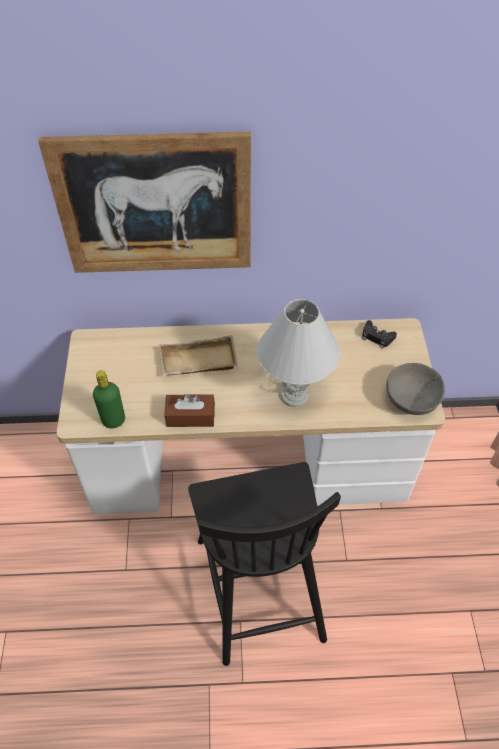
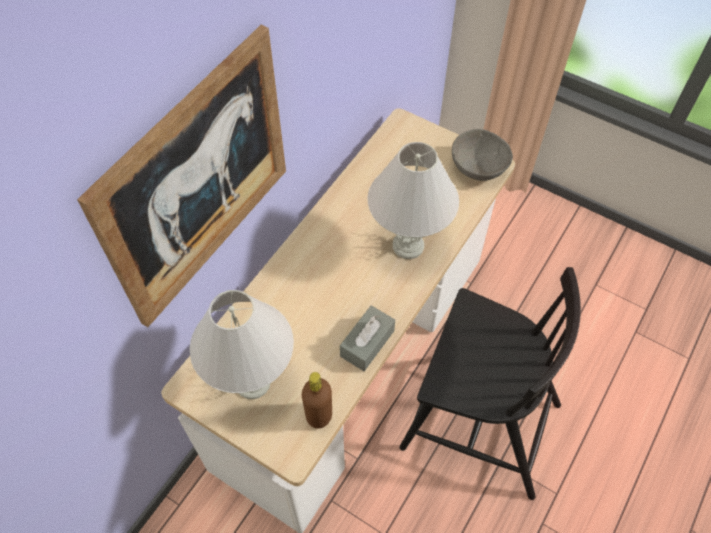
camera: 55 degrees left, 5 degrees up
green bottle [93,371,125,428] -> brown bottle [302,372,332,428]
beige tray [159,335,238,376] -> none
brown tissue box [164,394,215,427] -> grey tissue box [340,305,395,371]
black game controller [362,320,397,349] -> none
none -> white table lamp [190,290,294,399]

